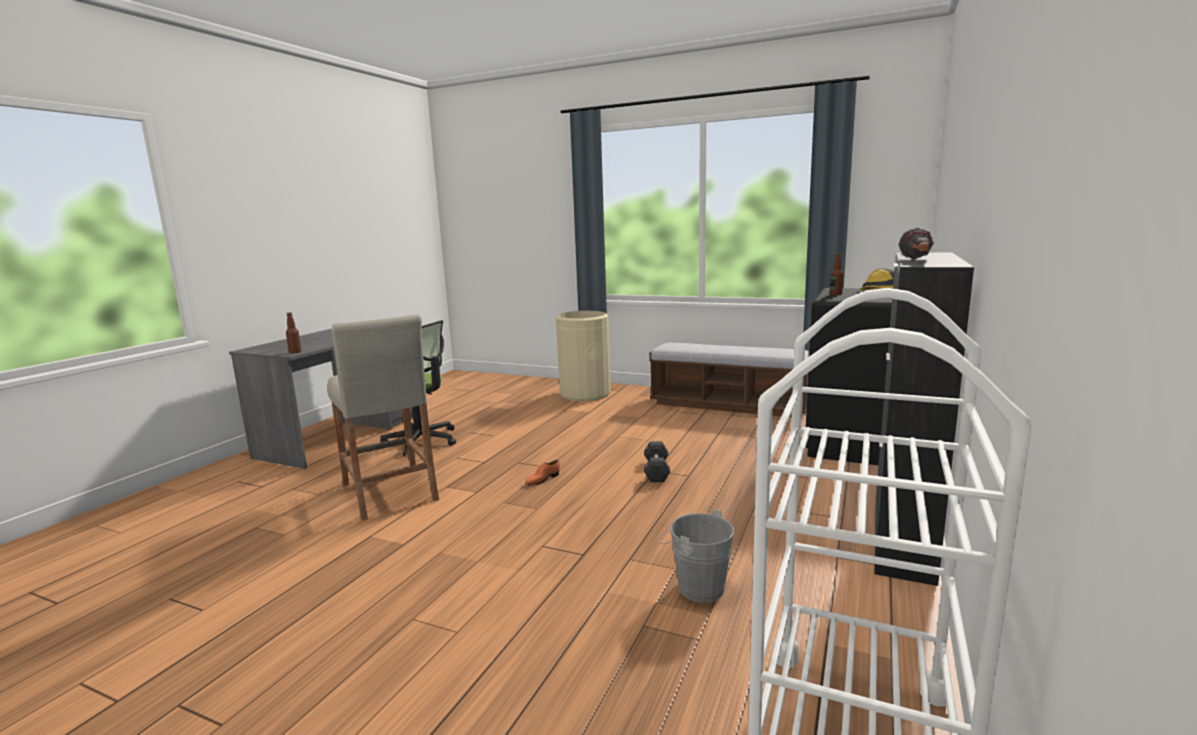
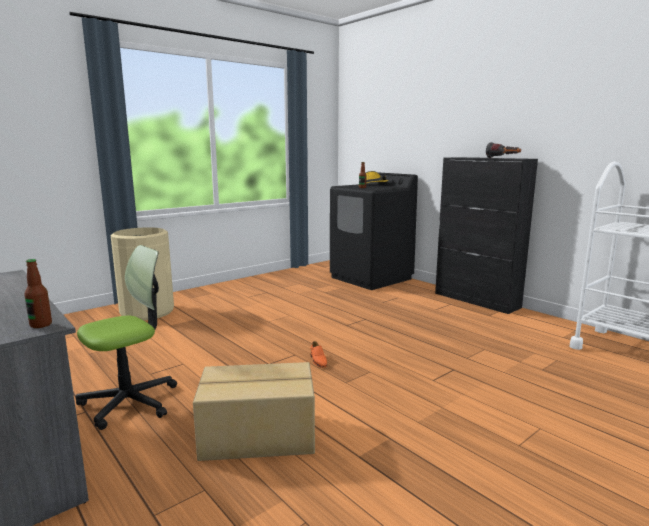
camera: 65 degrees left, 0 degrees up
beige stool [327,314,439,520] -> cardboard box [193,362,315,461]
black dumbbell [644,441,670,482] -> none
bench [649,343,809,417] -> none
grey bucket [659,509,734,603] -> none

